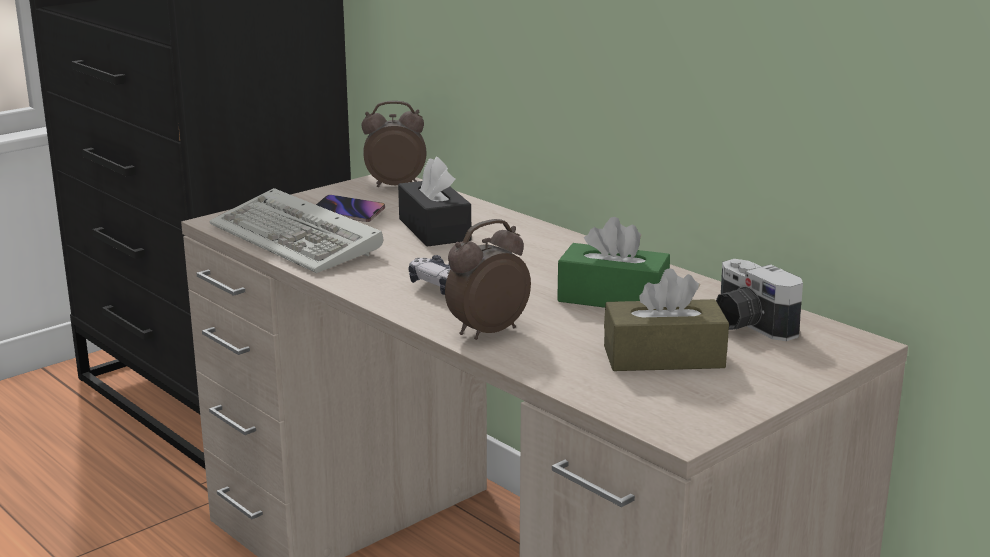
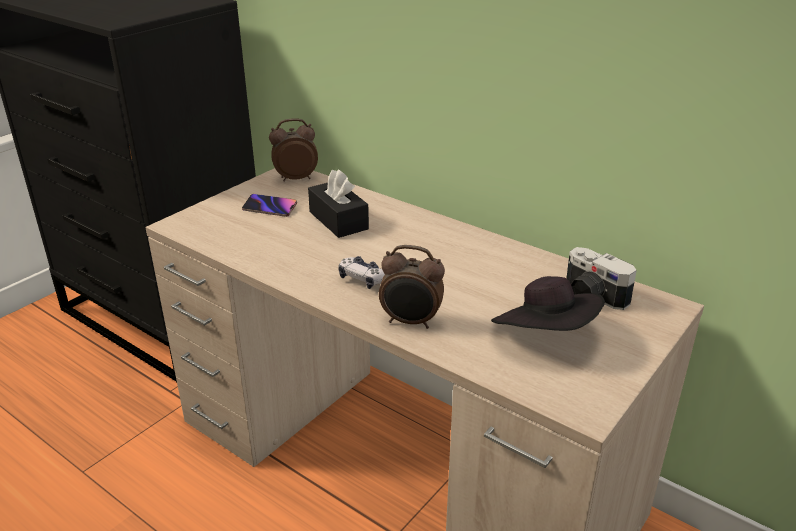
camera: 10 degrees left, 10 degrees up
keyboard [210,188,383,273] -> none
alarm clock [445,219,531,340] -> alarm clock turned 120 degrees counterclockwise [379,245,445,329]
green tissue box [557,217,670,308] -> none
brown tissue box [604,268,729,371] -> black hat [491,276,605,331]

